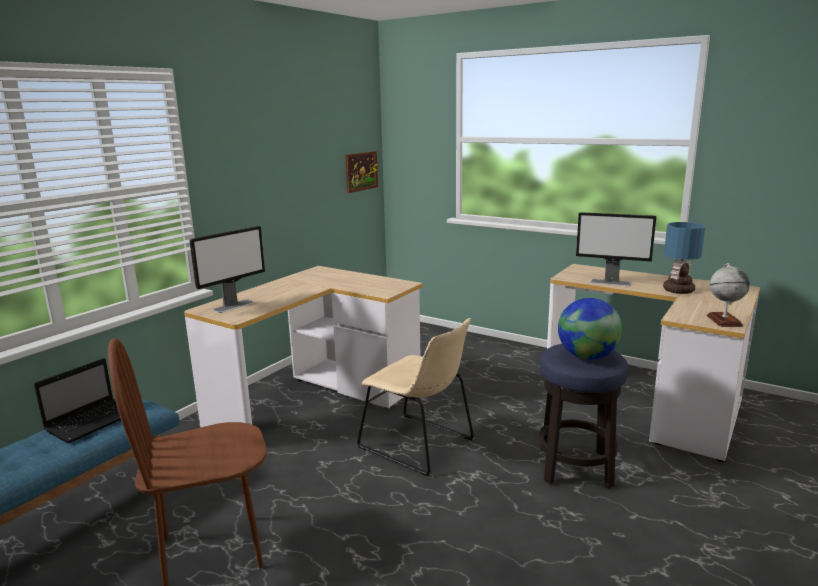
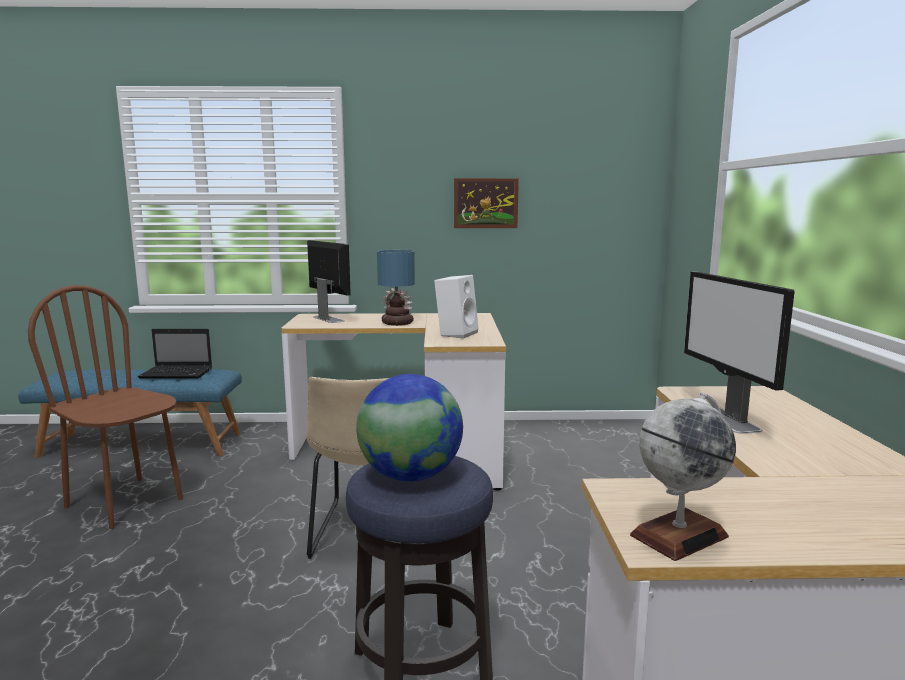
camera: 55 degrees right, 5 degrees down
monitor [189,226,265,313] -> monitor turned 135 degrees counterclockwise [307,240,351,323]
picture [345,151,378,193] -> picture moved to [454,178,519,228]
table lamp [663,222,705,294] -> table lamp moved to [377,250,415,326]
none -> white speaker [434,275,479,339]

